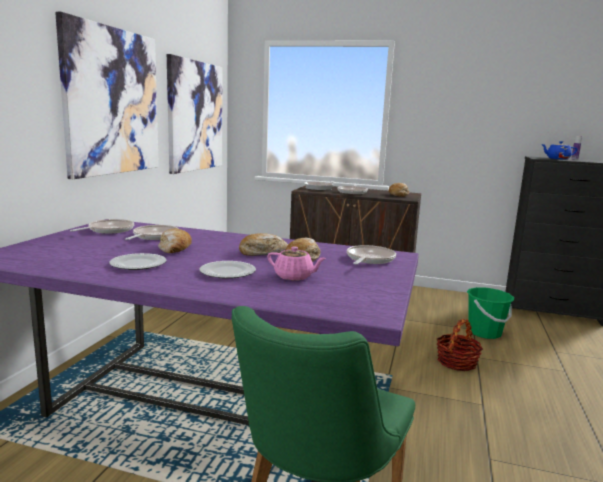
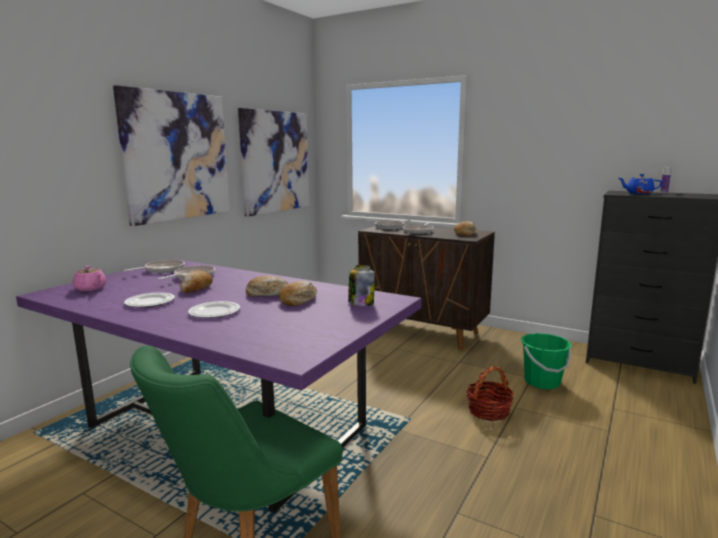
camera: 15 degrees right, 0 degrees up
pink teapot [267,247,326,281] -> pink teapot moved to [73,266,106,291]
frying pan [347,245,396,265] -> jar [348,265,375,306]

